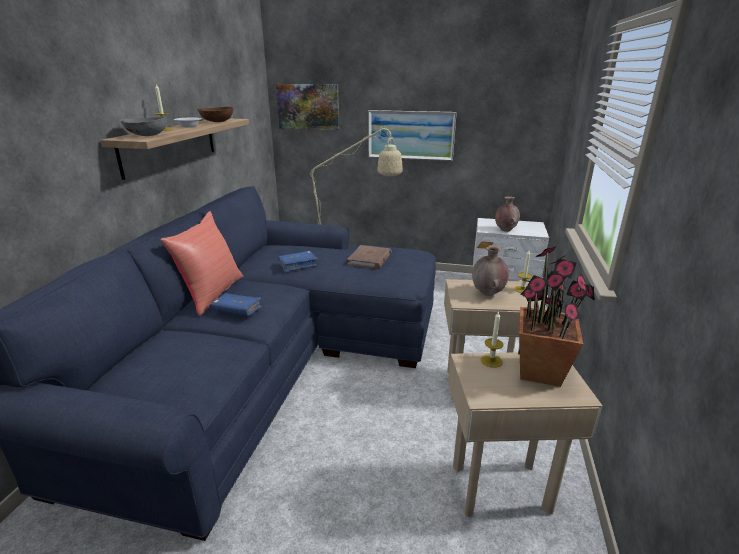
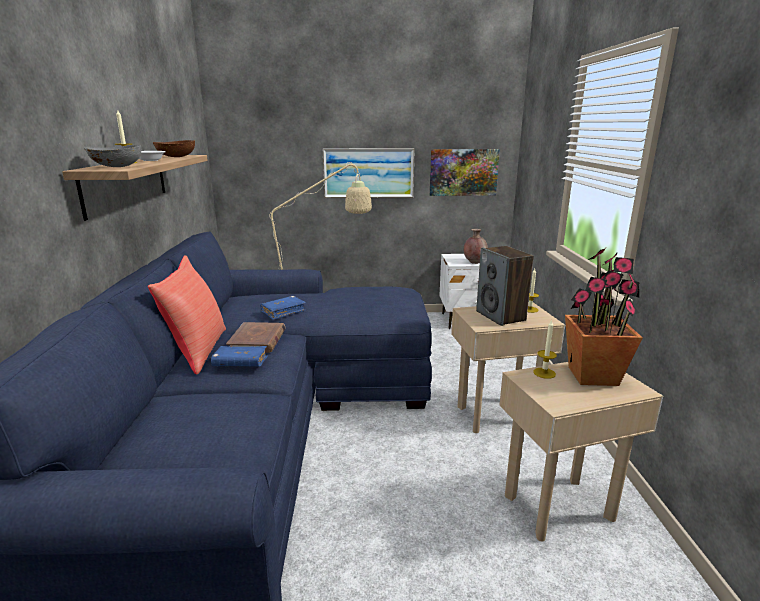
camera: 15 degrees left, 5 degrees down
picture [276,84,339,130] -> picture moved to [430,149,500,196]
brown book [347,245,391,269] -> brown book moved to [226,322,286,353]
brown vase [472,245,509,296] -> speaker [476,246,534,326]

